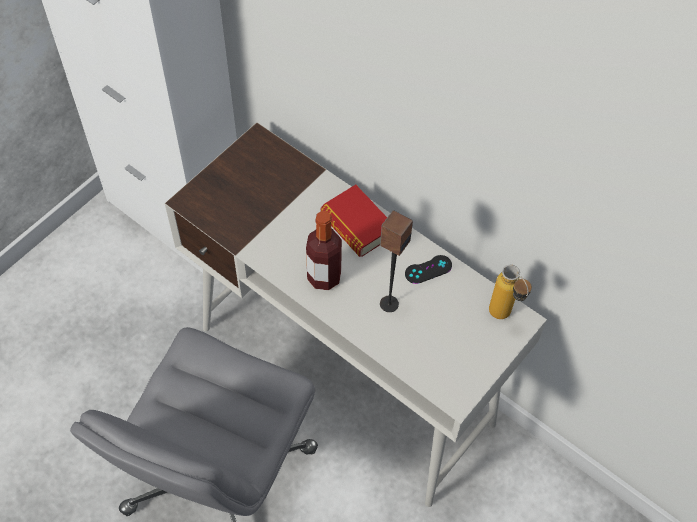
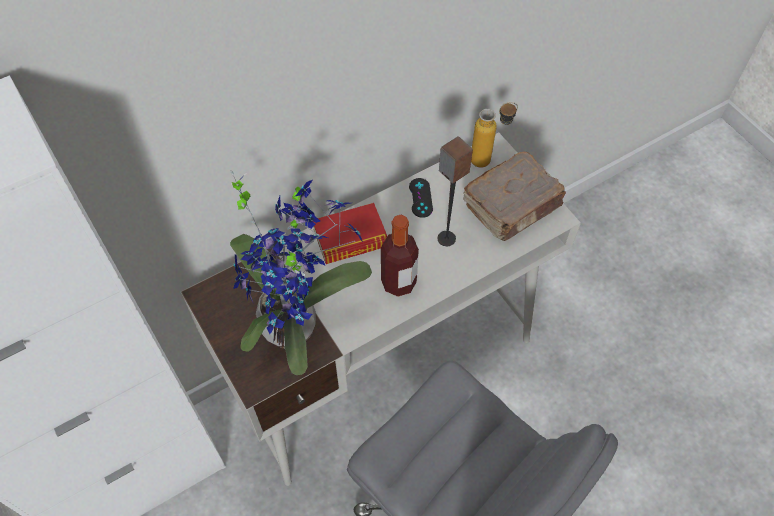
camera: 70 degrees left, 0 degrees up
none -> potted plant [230,170,372,375]
none -> brown book [463,152,566,241]

